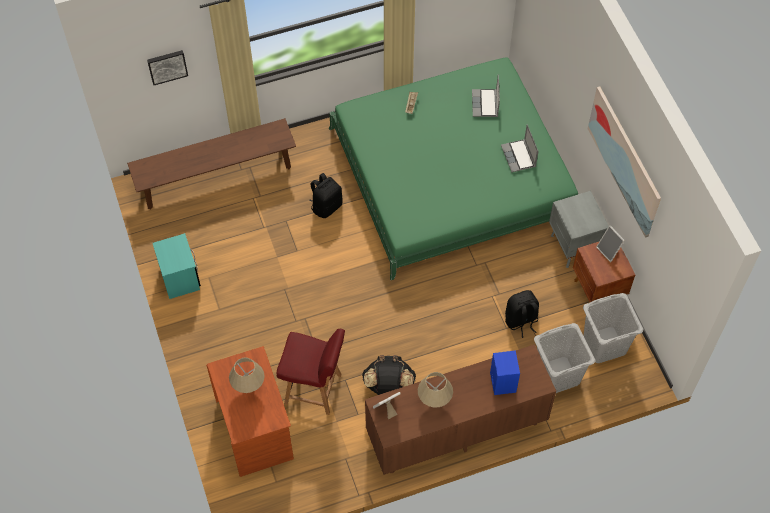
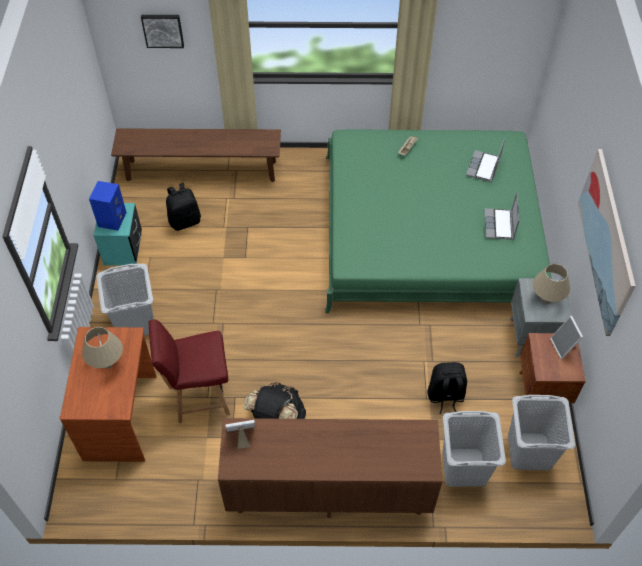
camera: 20 degrees right, 5 degrees down
red chair [276,329,345,415] -> red chair turned 135 degrees clockwise [149,319,230,424]
black backpack [309,173,343,218] -> black backpack moved to [166,183,201,231]
beige table lamp [418,372,453,407] -> beige table lamp moved to [532,264,570,304]
blue speaker [490,350,520,395] -> blue speaker moved to [89,181,127,230]
none -> grey laundry basket [96,263,154,335]

